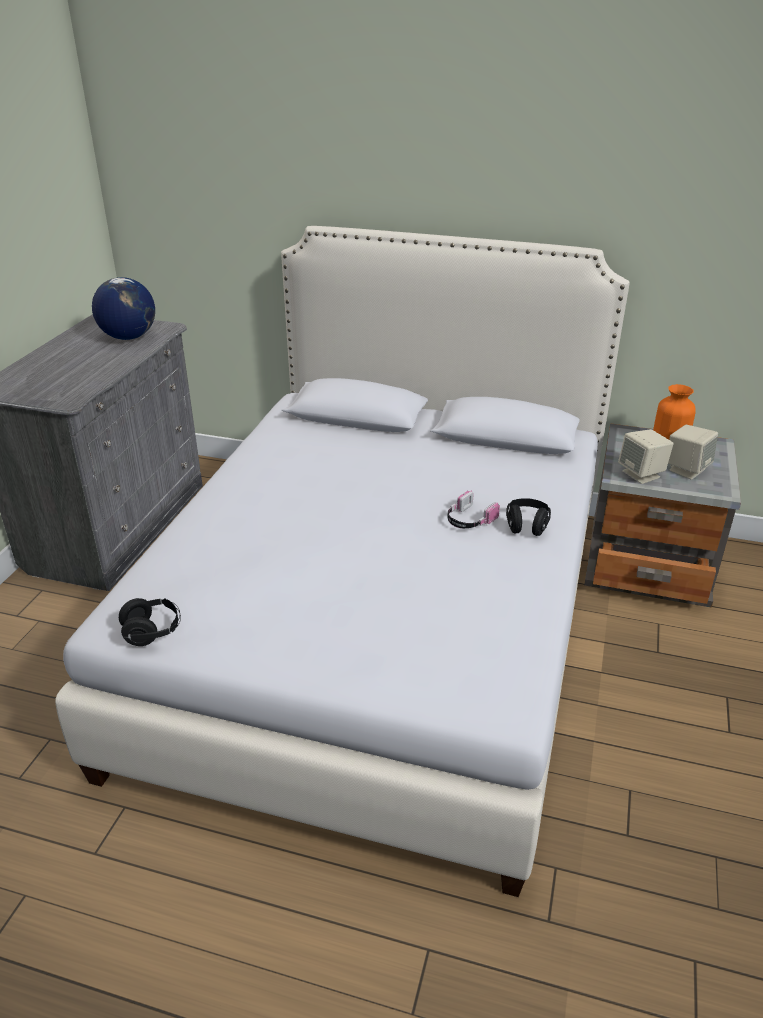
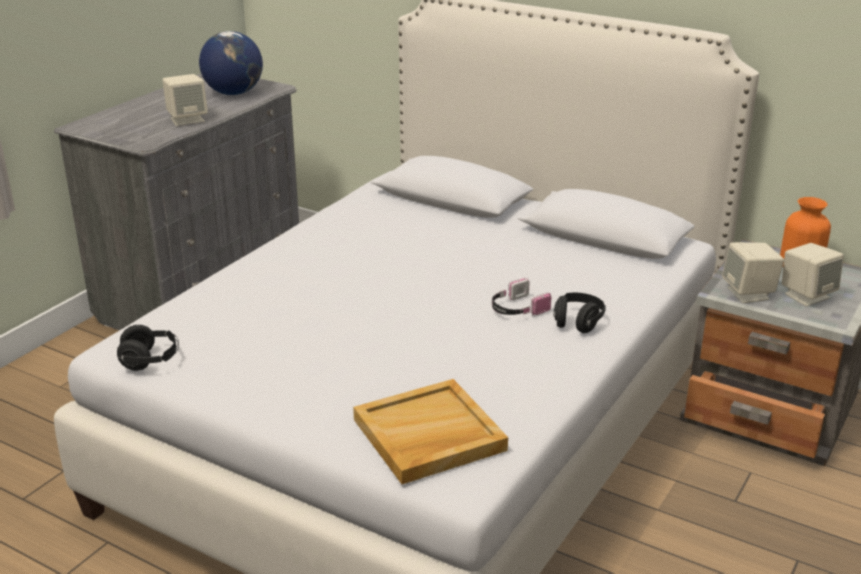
camera: 15 degrees right, 5 degrees down
none -> beige speaker [162,74,208,126]
none -> beige tray [353,379,508,484]

